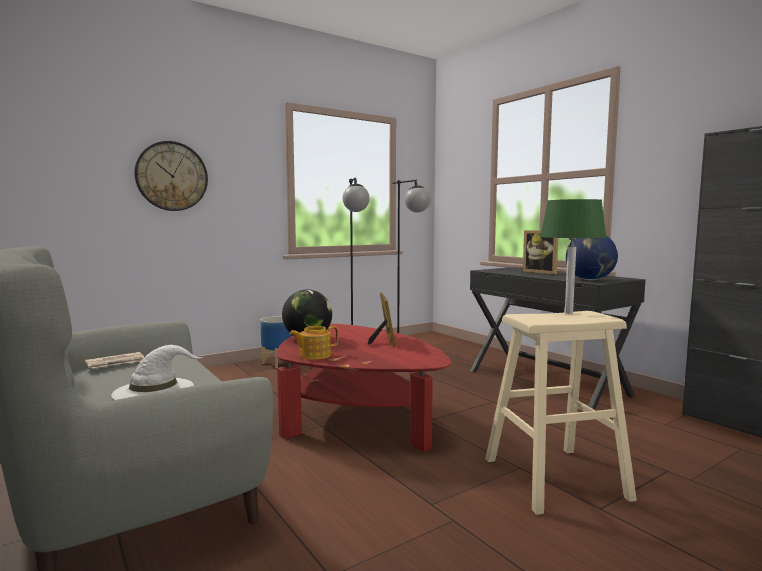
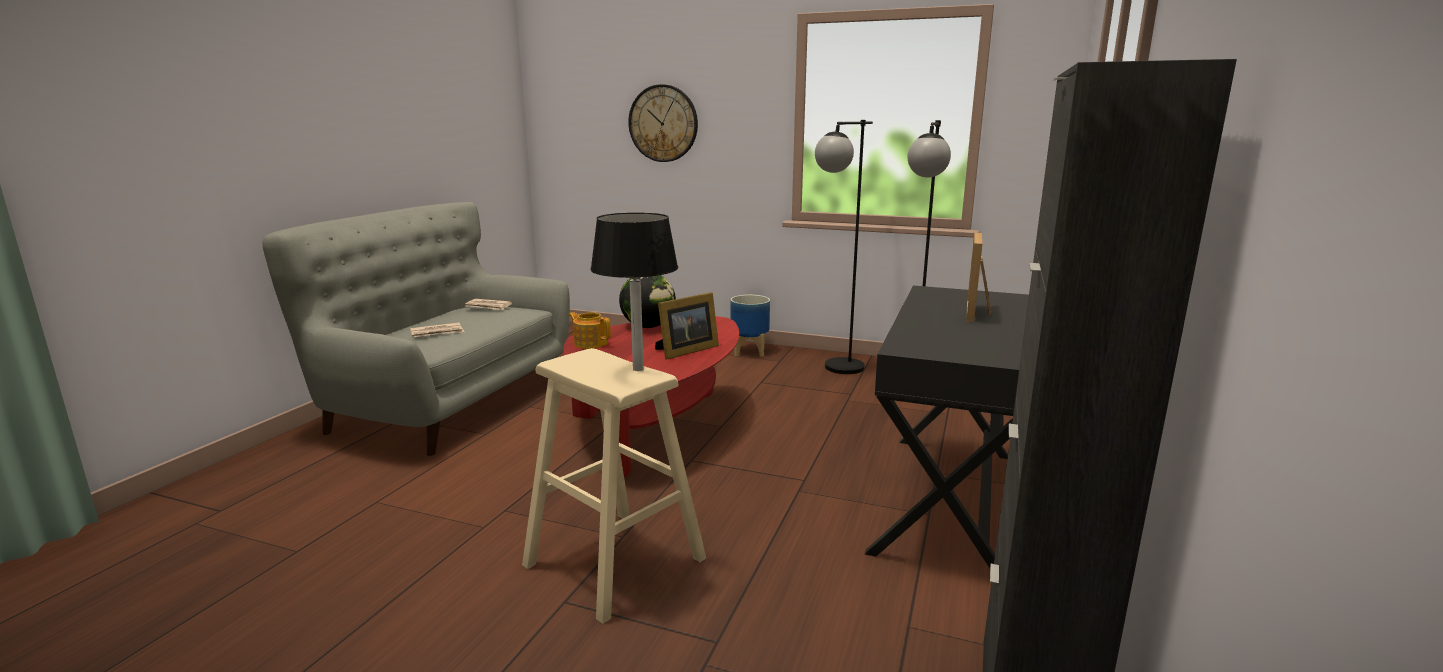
camera: 55 degrees right, 10 degrees up
white hat [111,345,203,400] -> newspaper [410,322,464,337]
green table lamp [540,199,607,314] -> black table lamp [590,213,678,371]
globe [566,236,618,280] -> none

